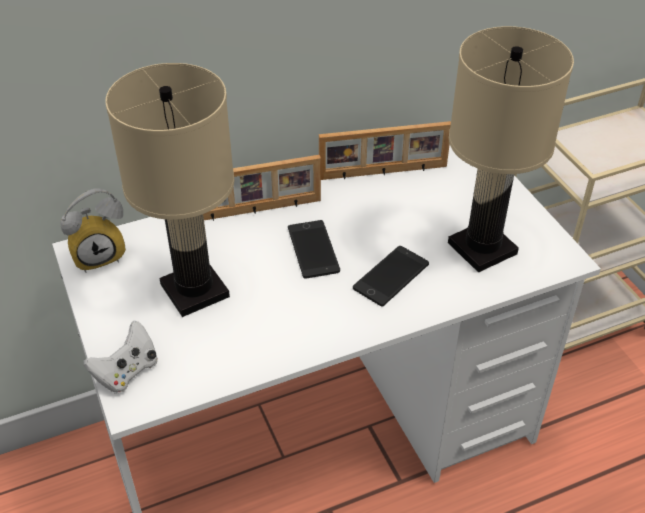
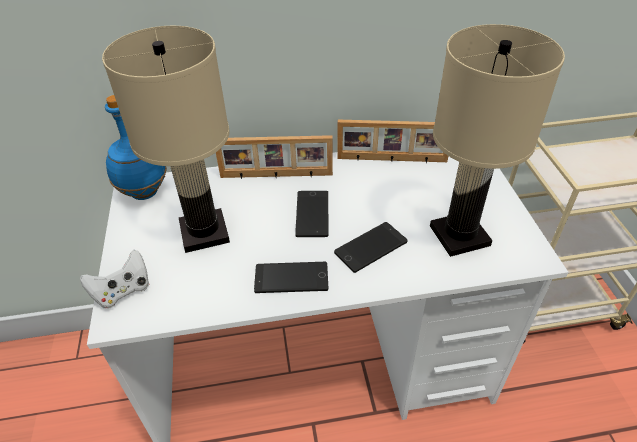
camera: 15 degrees right, 0 degrees up
alarm clock [60,188,126,273] -> blue bottle [105,95,167,200]
none -> phone [254,262,328,293]

